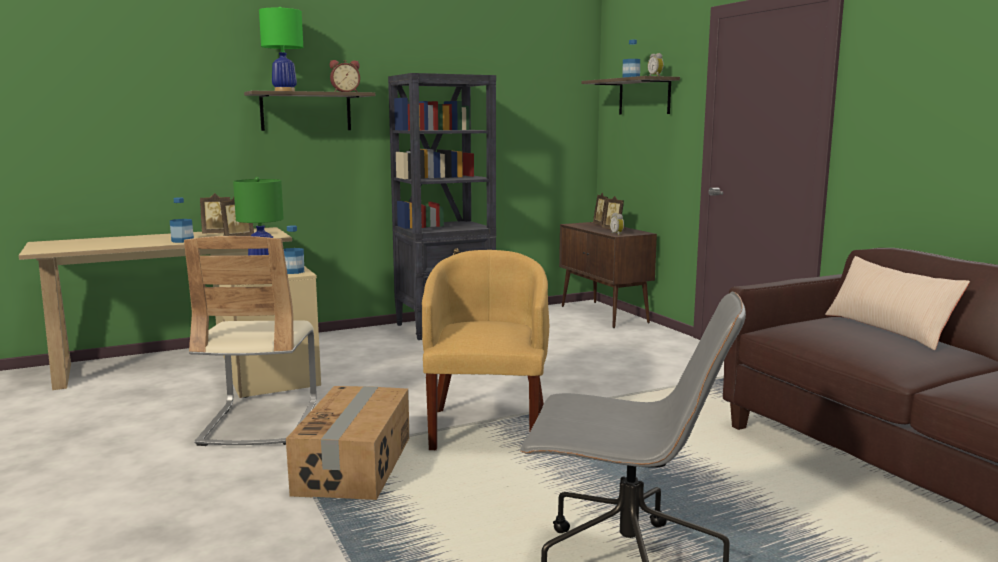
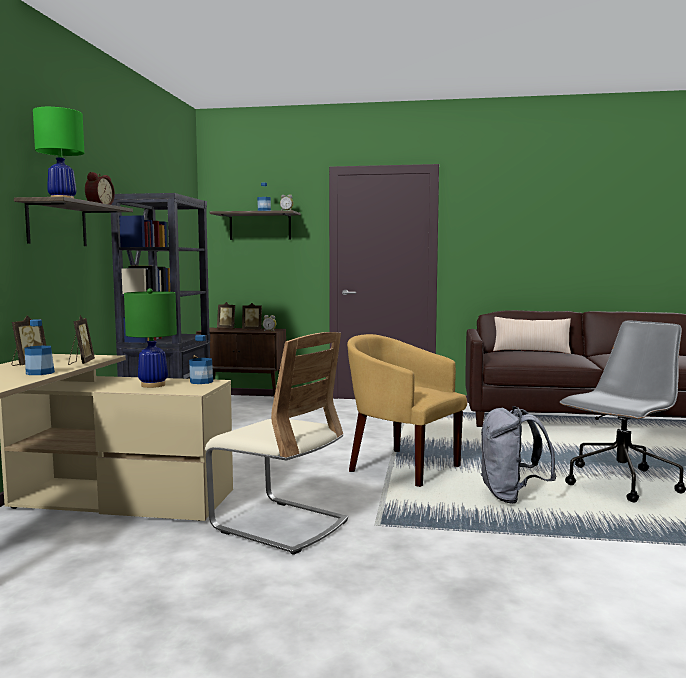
camera: 55 degrees left, 5 degrees down
cardboard box [286,386,409,500] -> none
none -> grey backpack [480,406,556,504]

